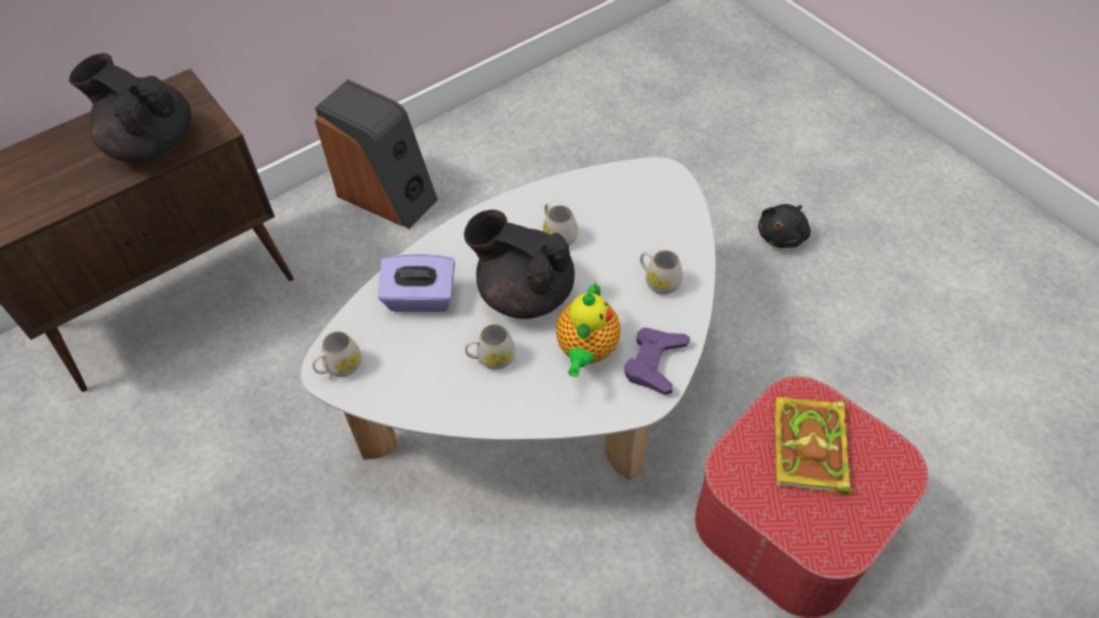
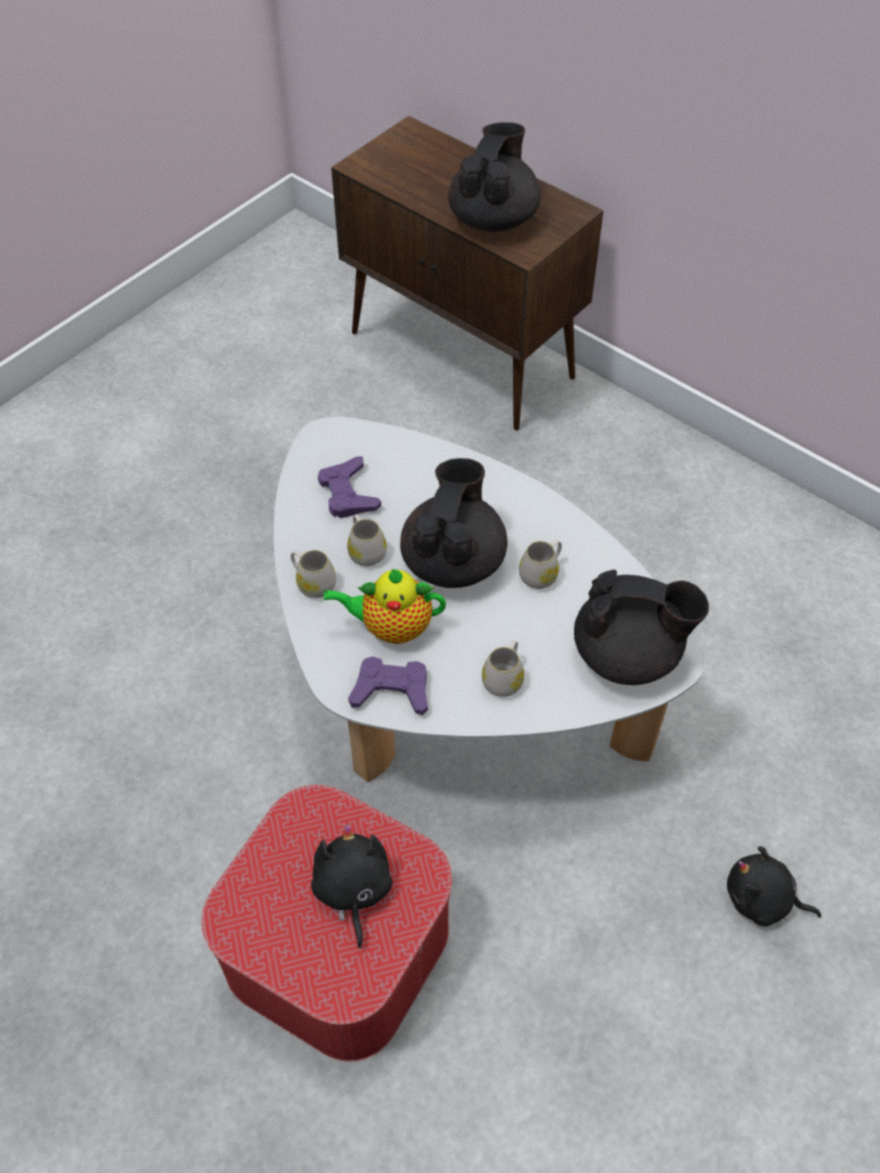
camera: 75 degrees right, 0 degrees up
white mug [312,331,362,377] -> white mug moved to [291,550,336,598]
speaker [315,80,438,229] -> none
purple tissue box [378,254,455,312] -> none
book [775,397,853,495] -> black plush toy [311,824,393,949]
none -> purple game controller [318,456,381,518]
none -> black teapot [574,569,709,685]

